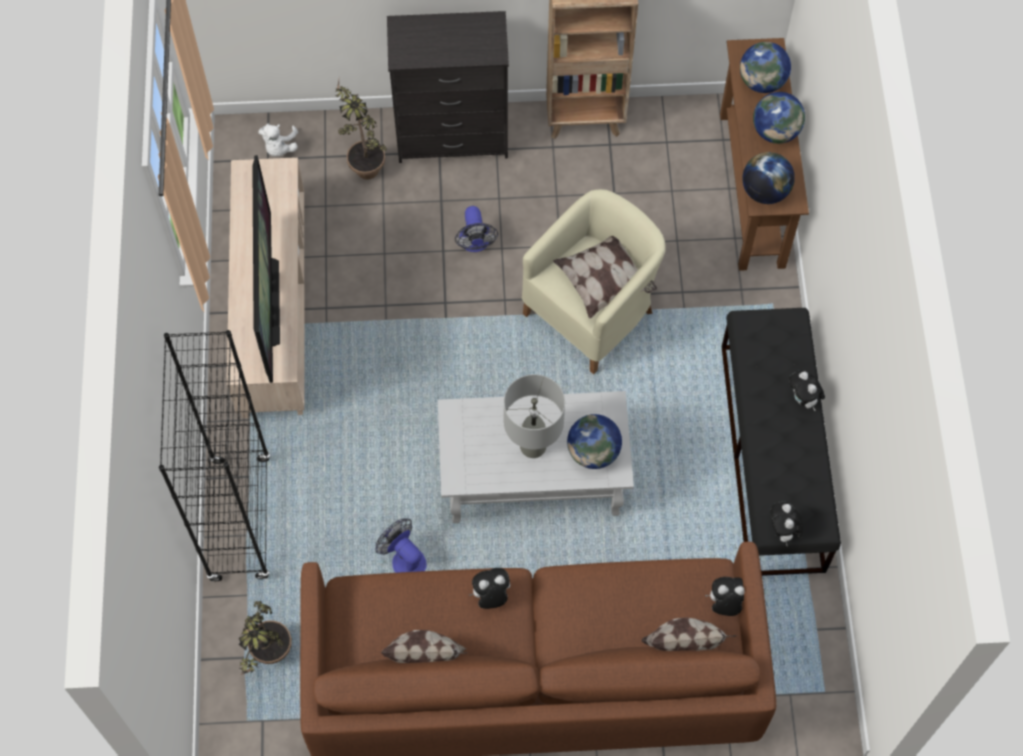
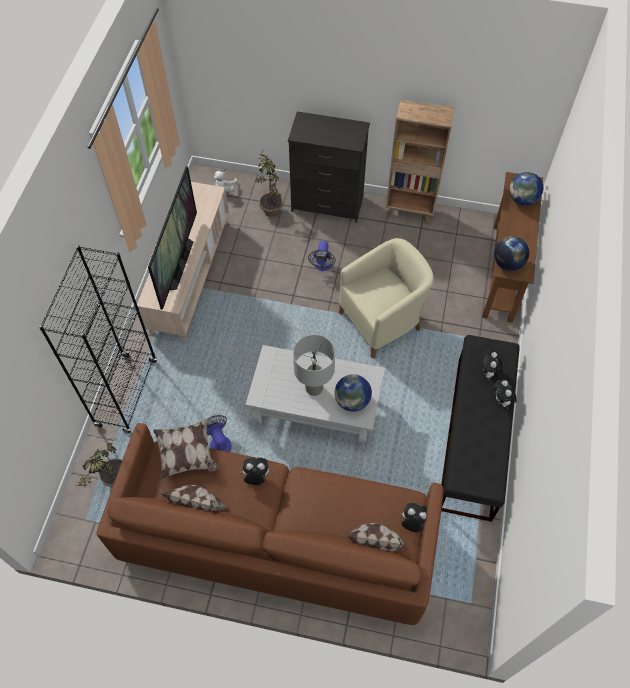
camera: 15 degrees right, 5 degrees down
pillow [553,236,657,319] -> pillow moved to [153,419,218,480]
globe [753,92,805,144] -> none
plush toy [770,501,803,544] -> plush toy moved to [483,351,503,379]

